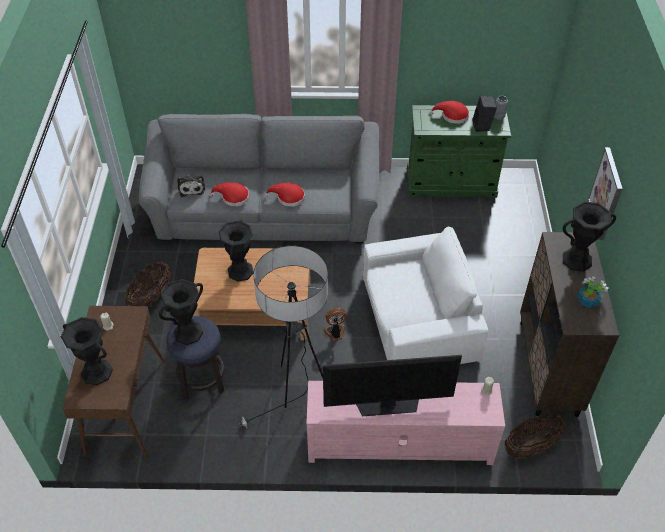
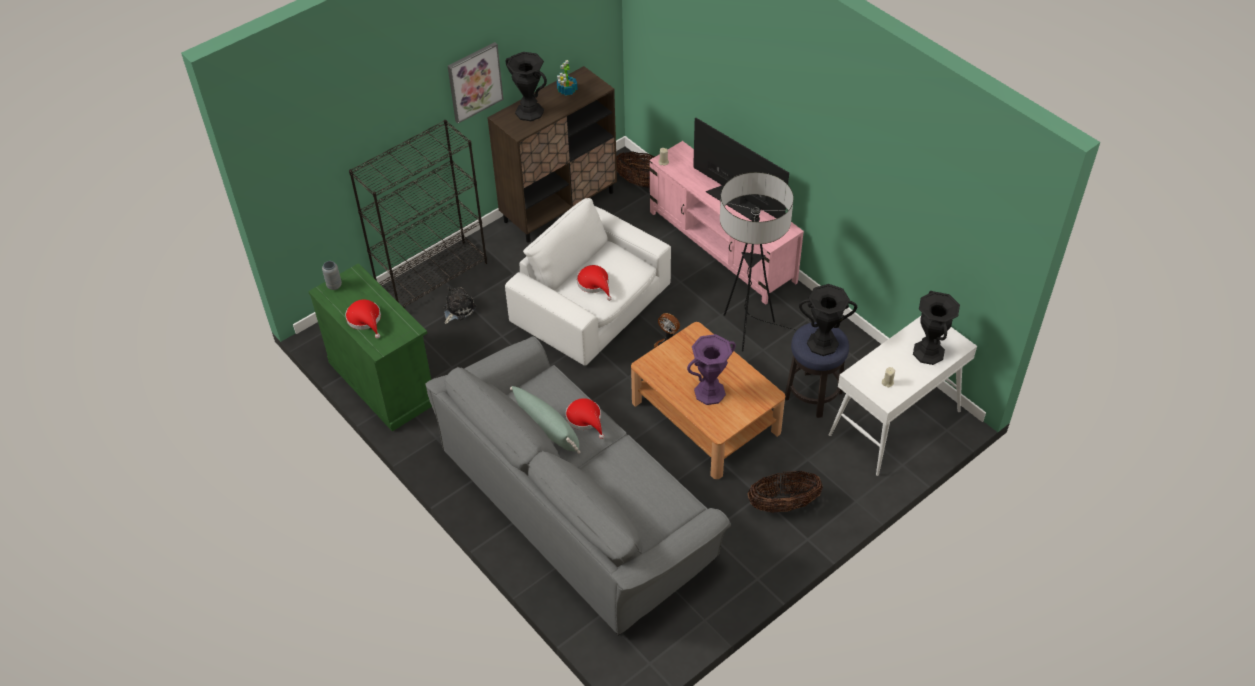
camera: 130 degrees left, 0 degrees up
brown console table [62,306,165,458] -> white console table [829,316,977,476]
plush toy [177,175,205,197] -> plush toy moved to [443,286,476,324]
red hat [209,182,249,206] -> red hat moved to [577,265,612,301]
black vase [219,220,254,282] -> purple vase [687,334,736,405]
black speaker [473,96,497,132] -> none
none -> black bookcase [349,120,487,308]
none -> green pillow [510,386,581,454]

